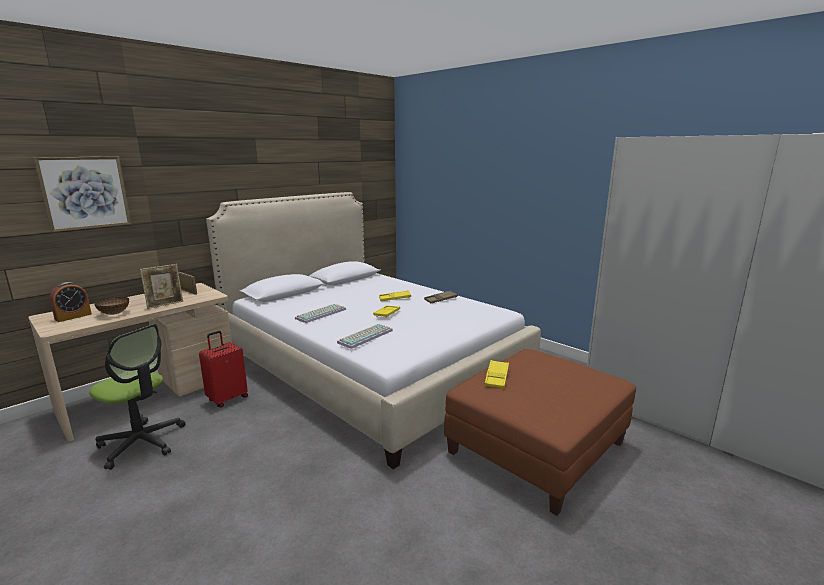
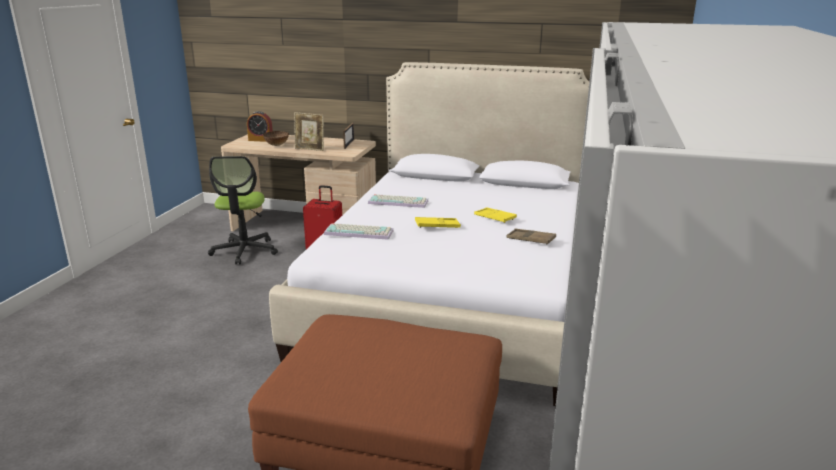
camera: 60 degrees right, 5 degrees up
picture [33,157,131,232] -> none
yellow tray [484,360,509,388] -> none

